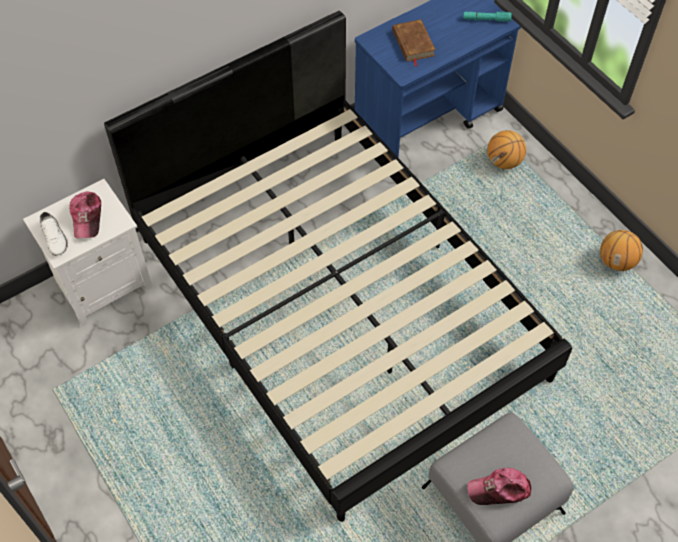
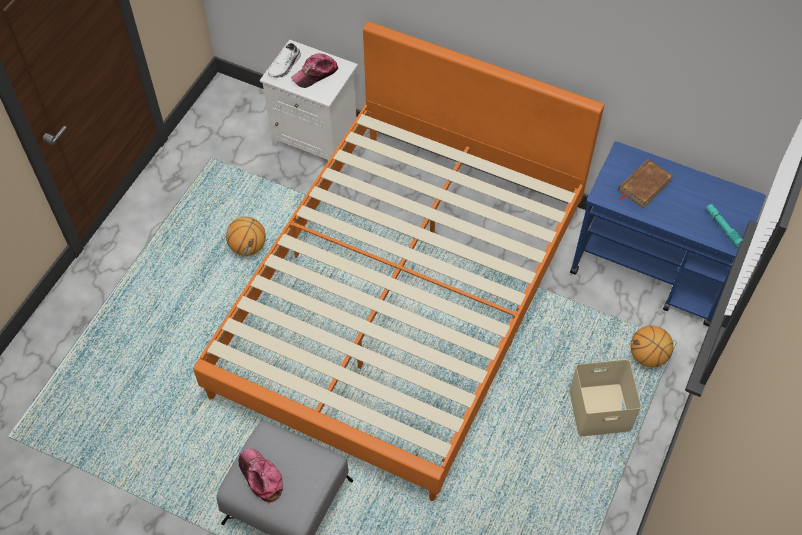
camera: 60 degrees right, 0 degrees up
black bed [104,11,572,522] -> orange bed [193,21,604,501]
basketball [600,230,643,271] -> basketball moved to [226,217,266,256]
none -> beige storage box [569,359,641,436]

